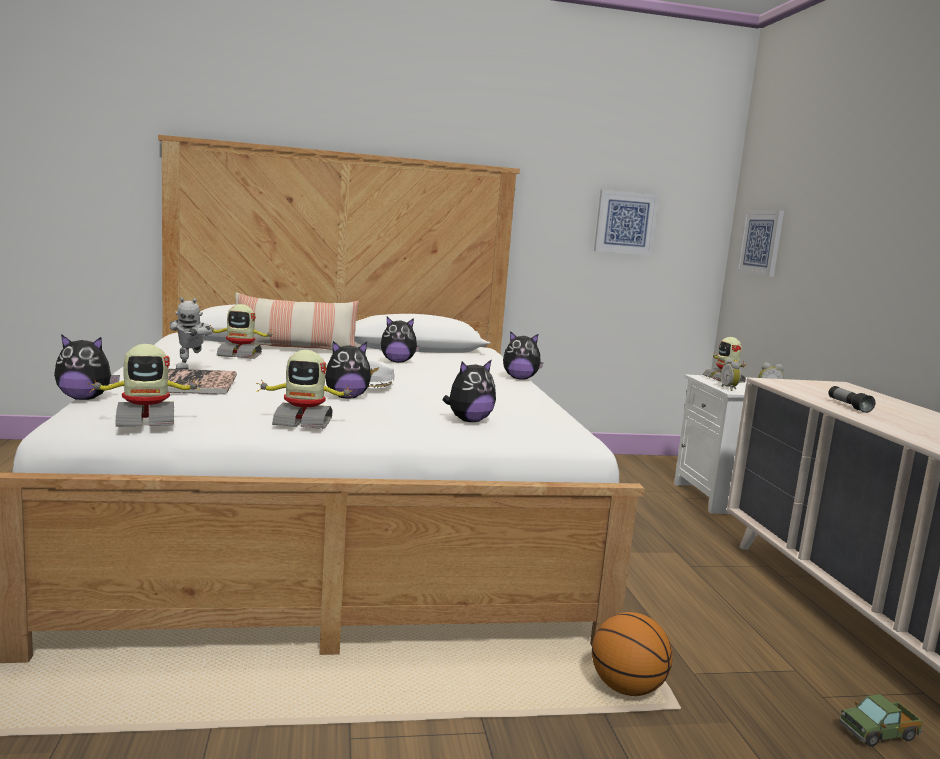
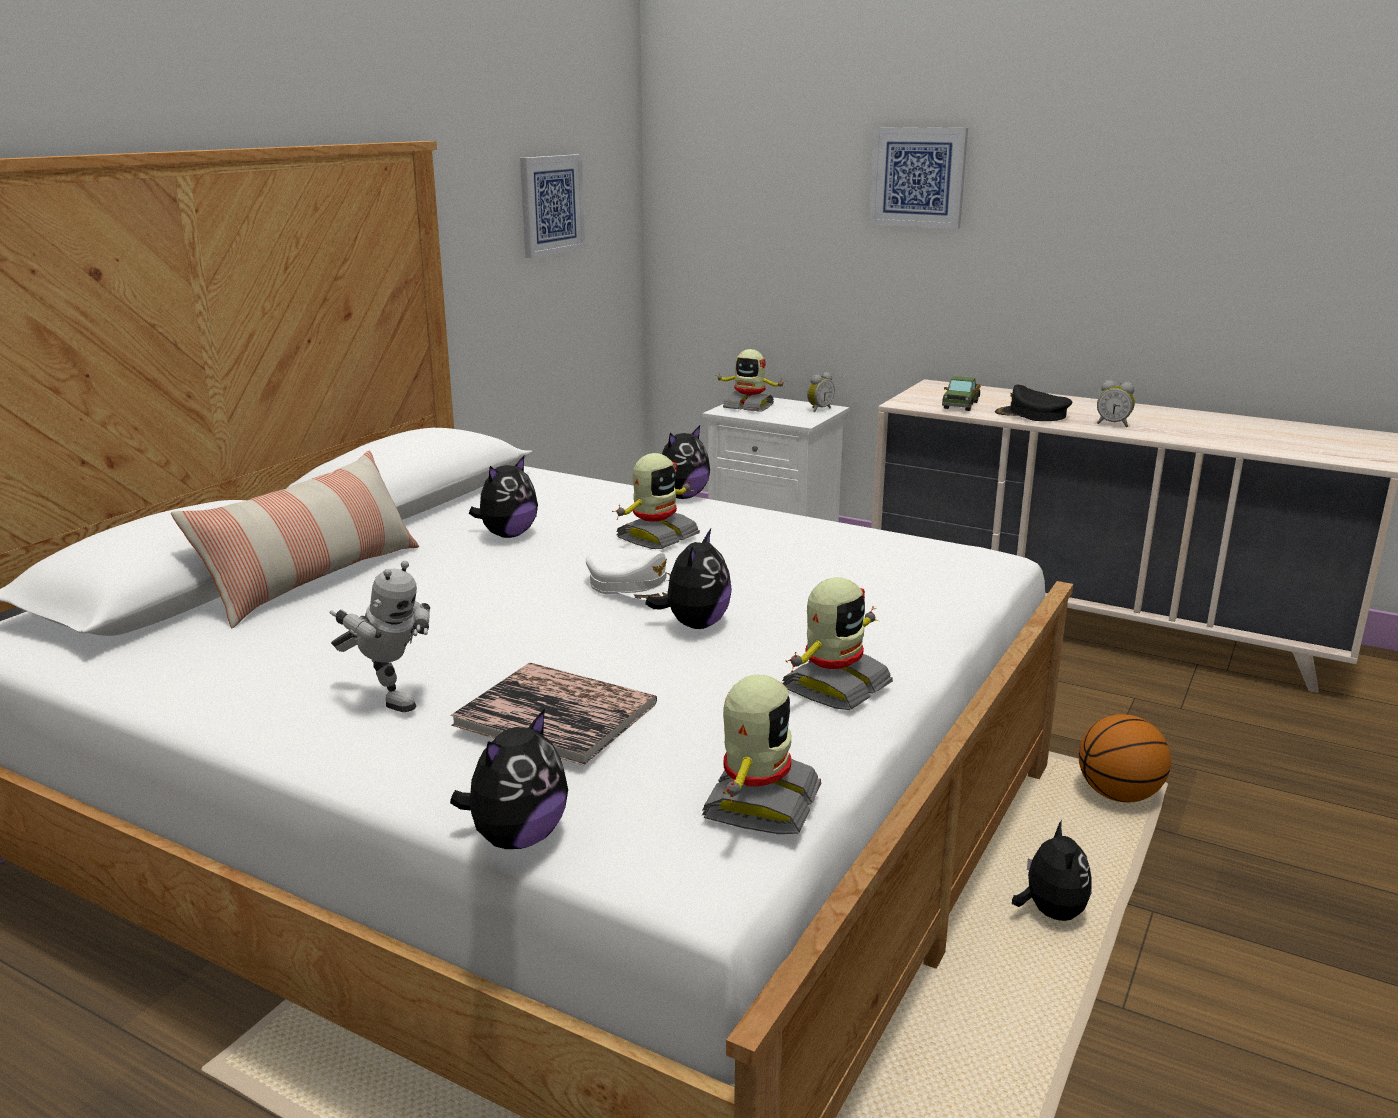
camera: 50 degrees left, 10 degrees up
toy robot [210,304,276,359] -> toy robot moved to [612,453,700,549]
plush toy [443,359,496,422] -> plush toy moved to [1012,820,1092,921]
alarm clock [721,359,741,391] -> alarm clock moved to [1097,380,1135,427]
picture [736,210,784,277] -> picture moved to [869,127,968,229]
flashlight [829,386,876,413] -> black cap [995,384,1072,421]
toy truck [839,694,923,747] -> toy truck moved to [942,376,981,411]

